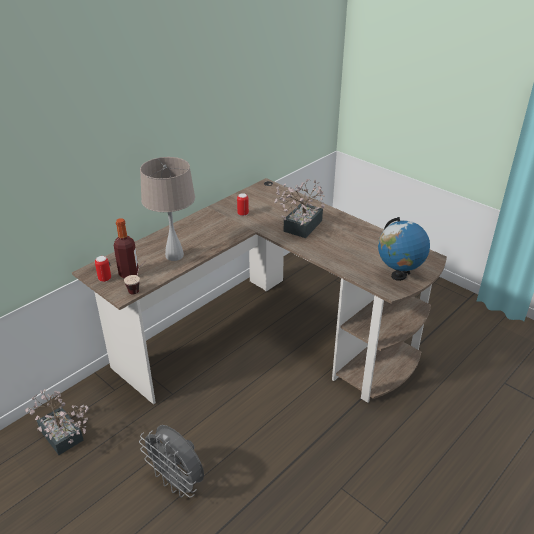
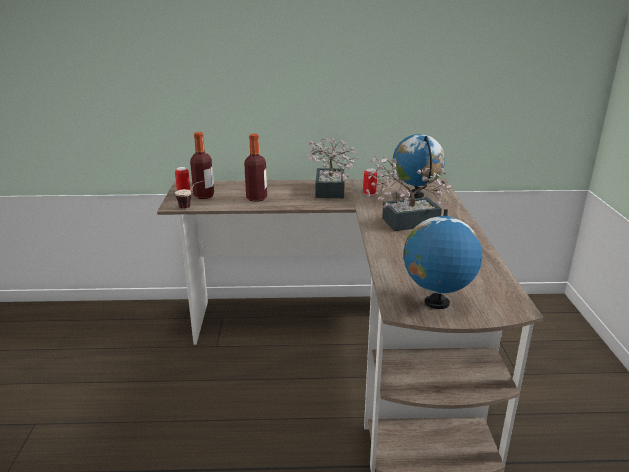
camera: 45 degrees right, 10 degrees down
potted plant [25,389,89,455] -> potted plant moved to [306,137,359,198]
grey fan [139,425,204,498] -> none
beige table lamp [140,157,195,261] -> bottle [244,134,267,202]
none -> globe [393,134,445,198]

